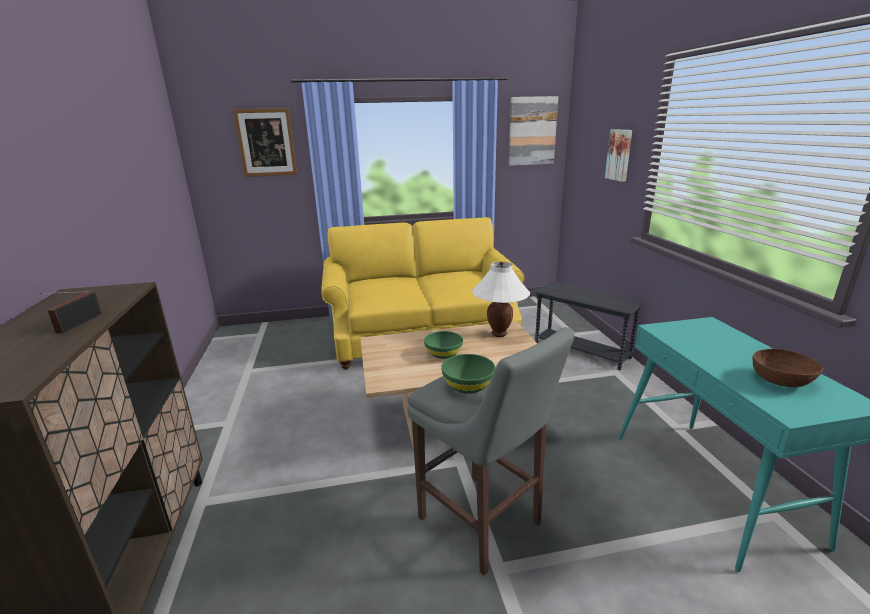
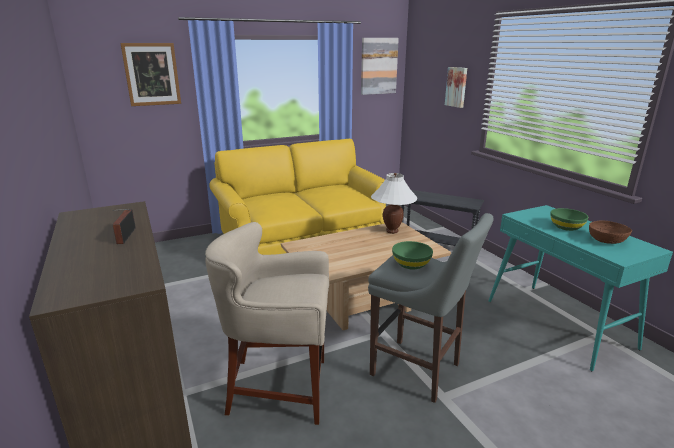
camera: 15 degrees left, 0 degrees up
green bowl [424,331,463,359] -> green bowl moved to [550,208,588,231]
none -> beige stool [205,222,329,425]

